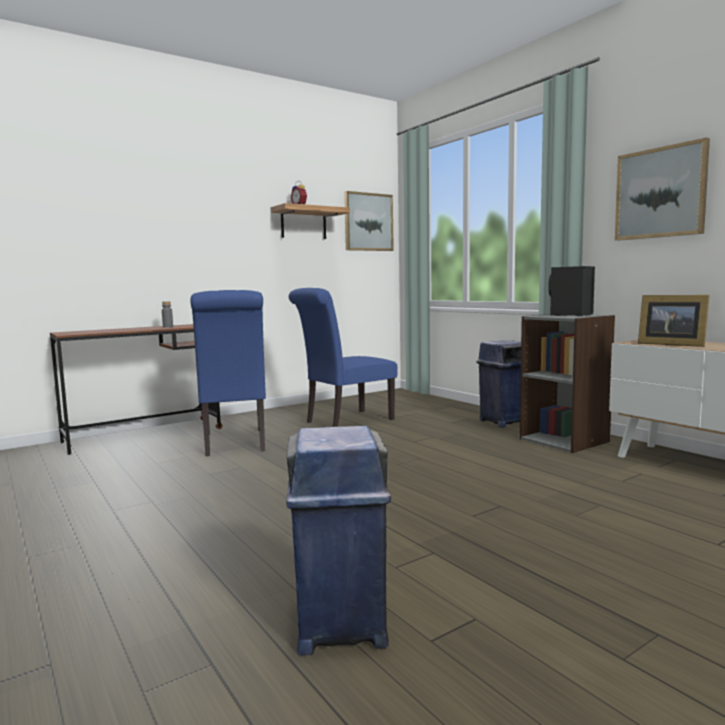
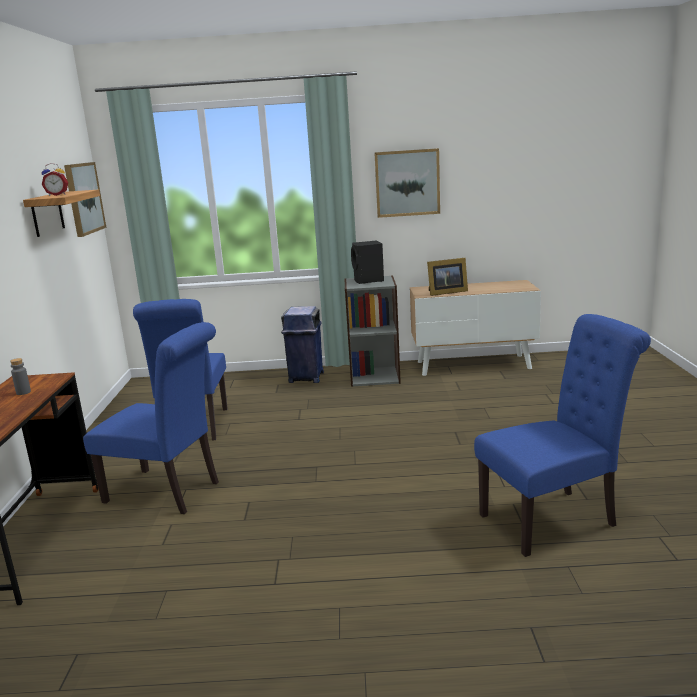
camera: 55 degrees left, 10 degrees up
blue trash can [286,426,391,655] -> blue chair [474,314,651,557]

